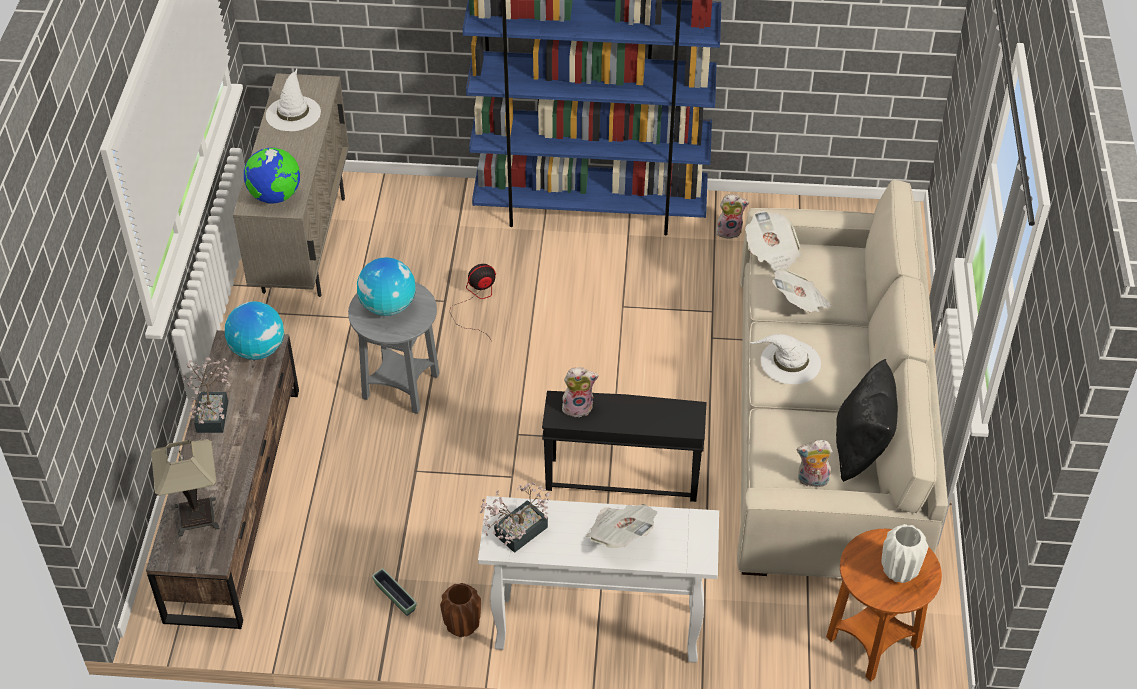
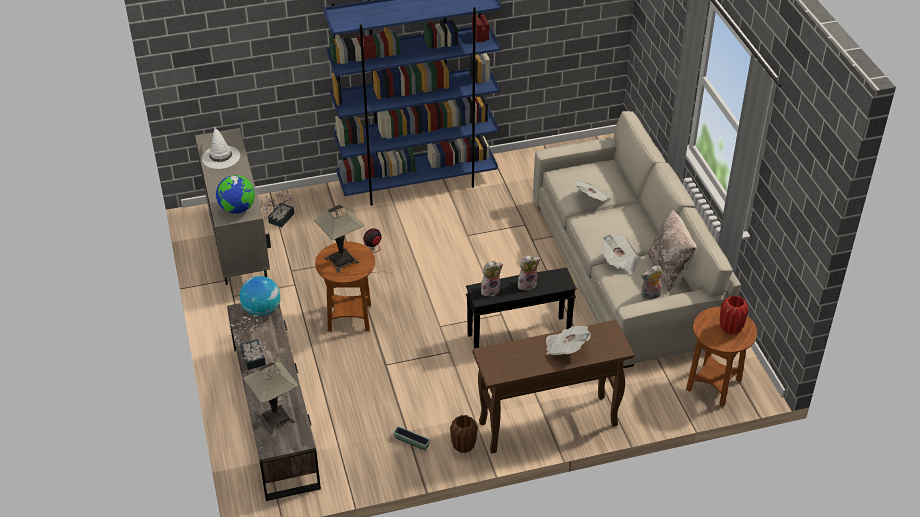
camera: 20 degrees left, 5 degrees down
grey side table [348,282,440,414] -> brown side table [315,241,375,331]
globe [357,257,416,316] -> table lamp [314,205,364,272]
white console table [478,496,719,663] -> brown console table [472,320,634,453]
potted plant [480,482,550,553] -> potted plant moved to [260,190,294,227]
plush toy [716,194,749,239] -> plush toy moved to [518,255,541,290]
newspaper [745,210,802,271] -> newspaper moved to [601,234,640,274]
white hat [749,334,821,384] -> none
black pillow [836,359,898,482] -> beige pillow [648,210,697,291]
white vase [881,524,929,583] -> red vase [720,295,749,335]

